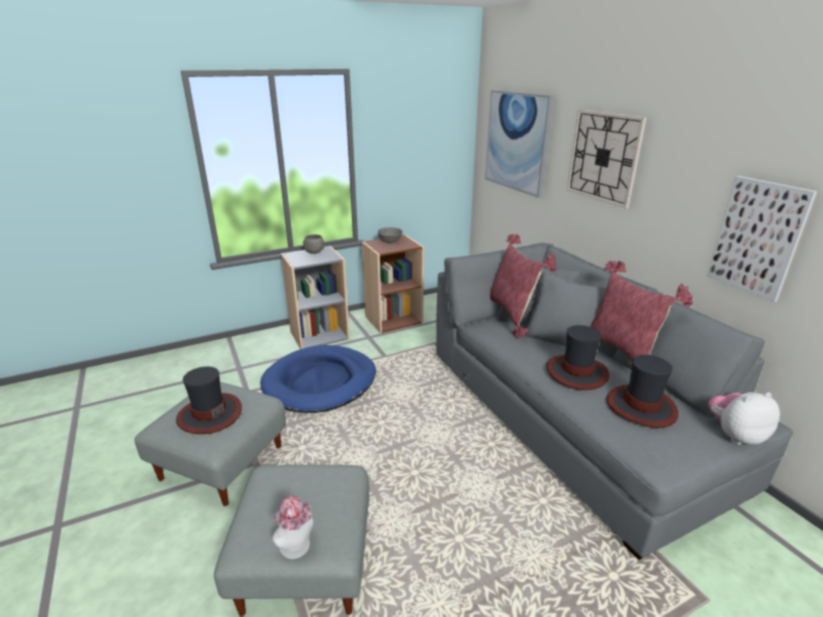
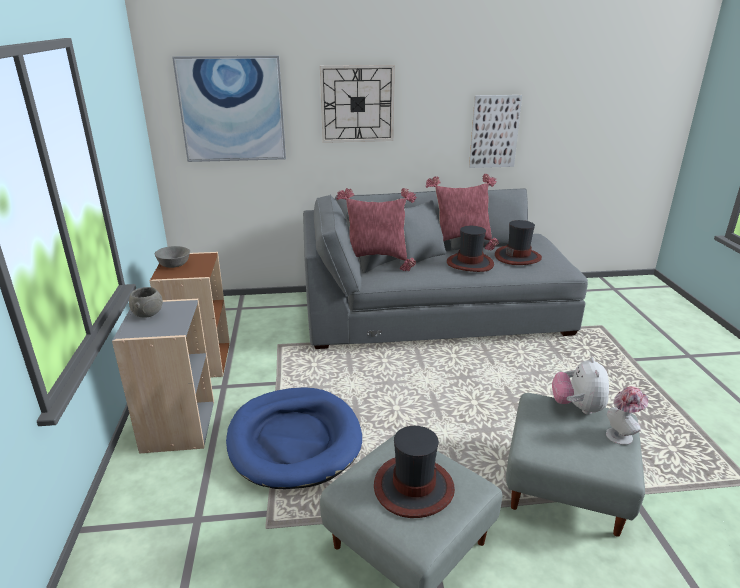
camera: 70 degrees left, 0 degrees up
plush toy [708,392,780,445] -> plush toy moved to [552,357,609,415]

